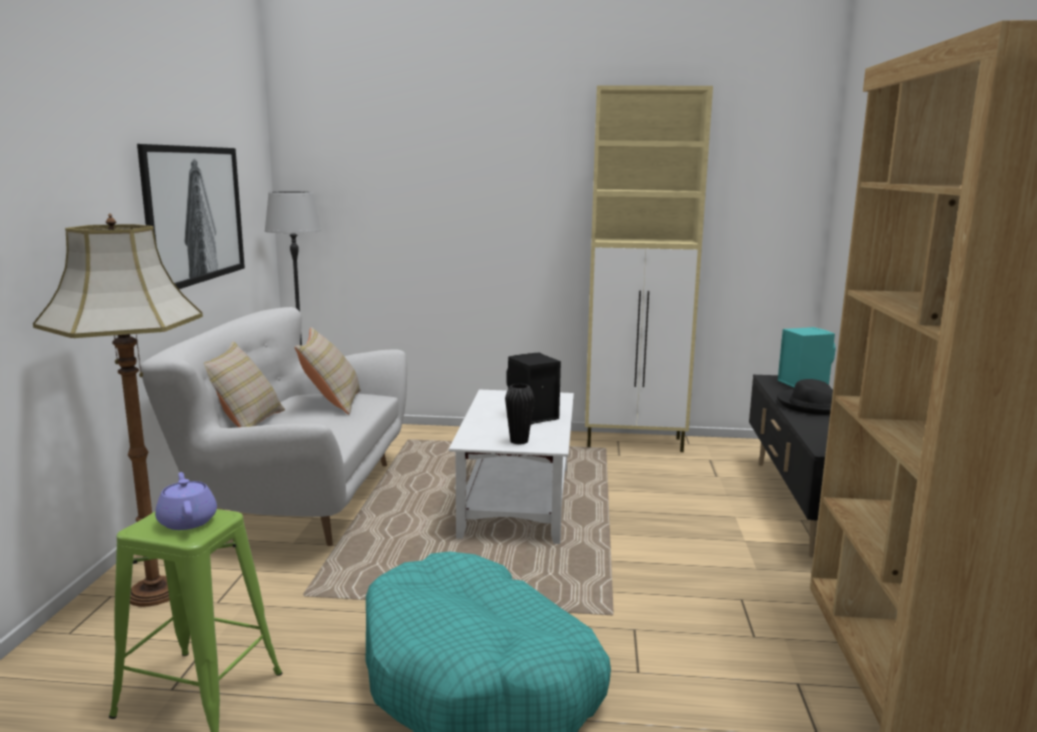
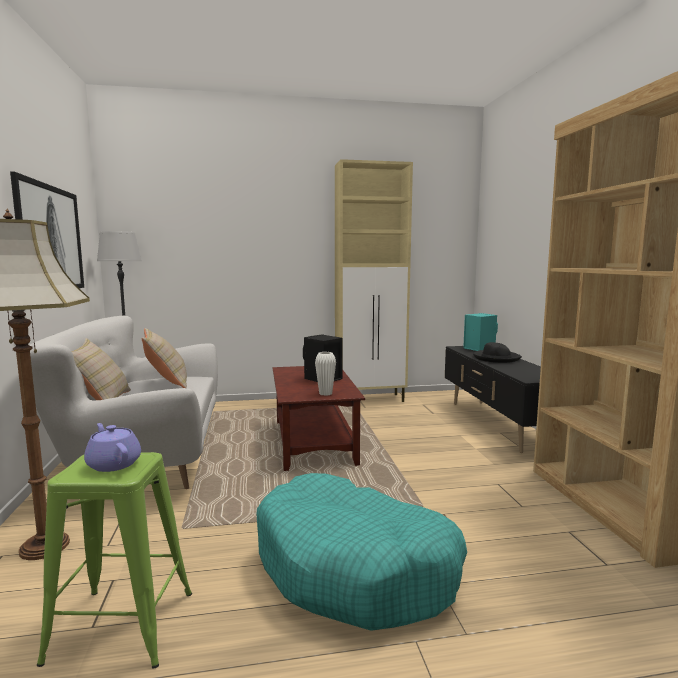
camera: 15 degrees left, 5 degrees down
white coffee table [449,389,574,544] -> brown coffee table [273,366,365,471]
black vase [505,384,535,445] -> white vase [315,352,336,396]

